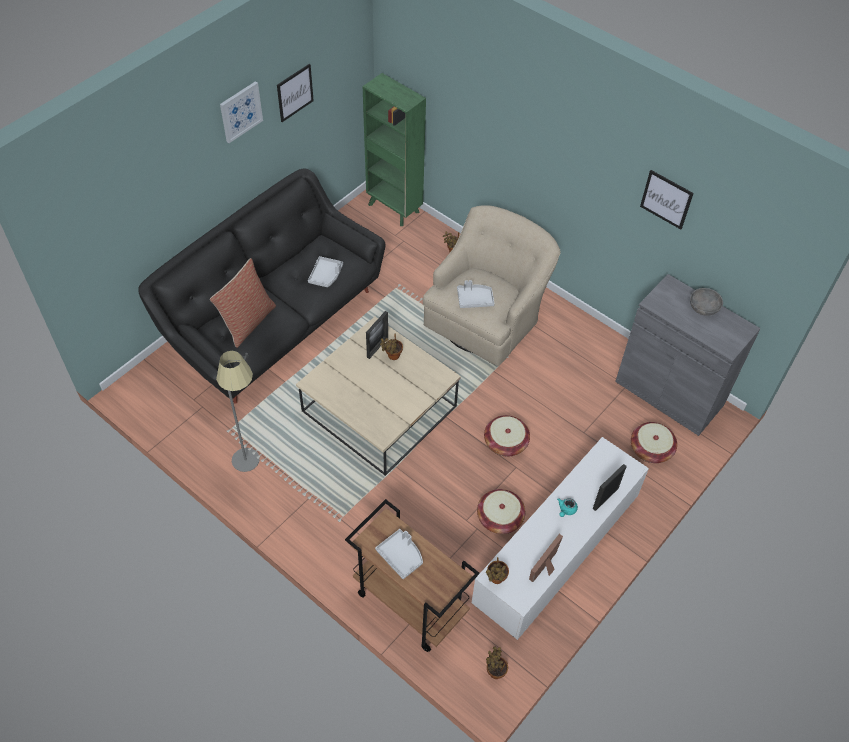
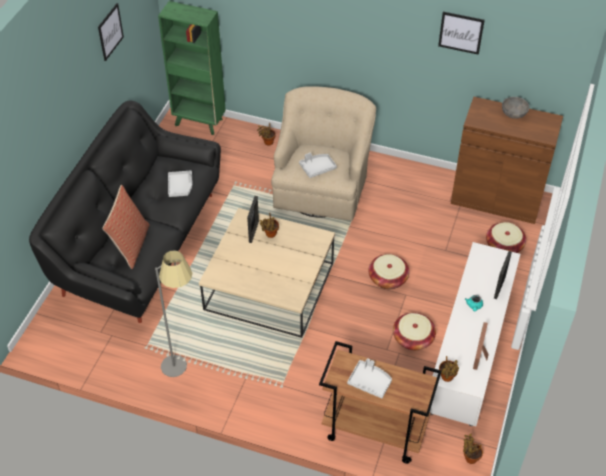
camera: 20 degrees left, 5 degrees down
picture [220,81,263,143] -> none
grey cabinet [615,274,761,436] -> brown cabinet [451,97,563,224]

